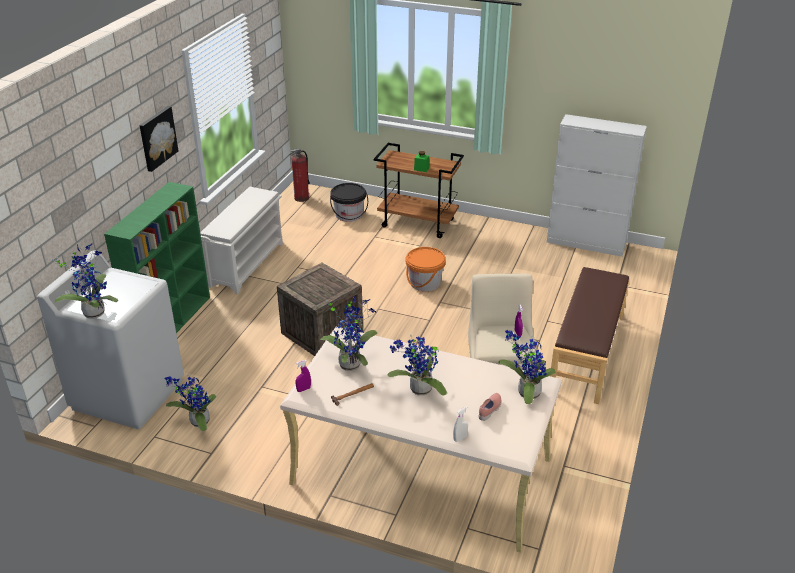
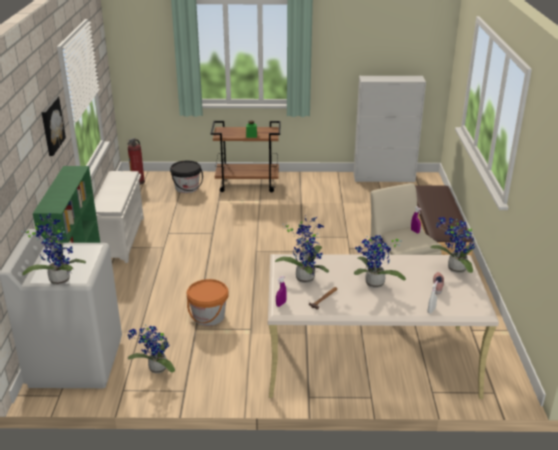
camera: 20 degrees left, 5 degrees down
crate [277,263,363,356] -> none
orange bucket [406,247,446,291] -> orange bucket moved to [187,279,229,326]

